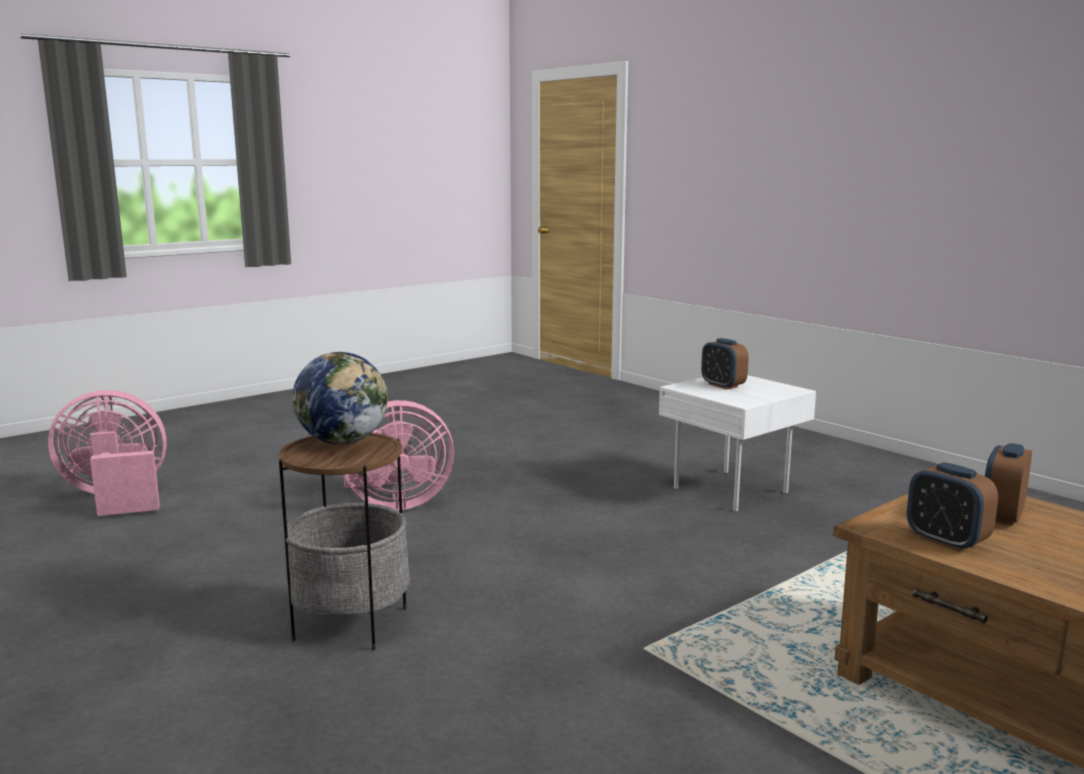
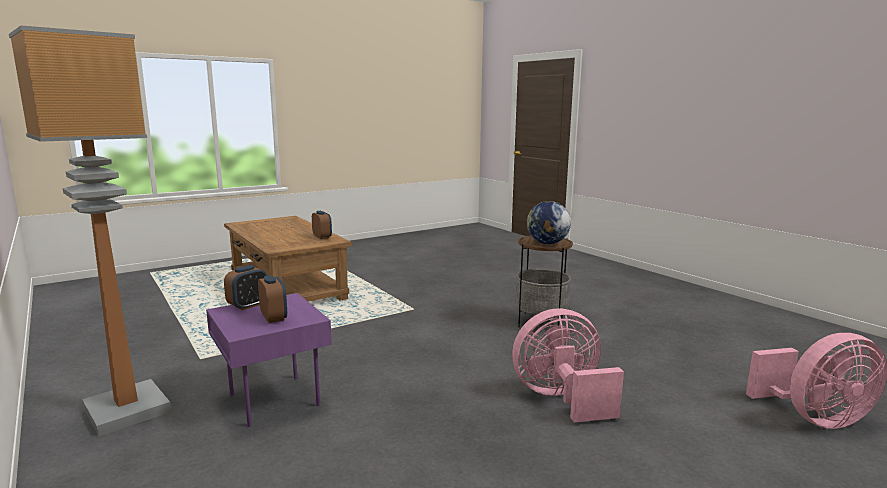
camera: 175 degrees left, 0 degrees up
white side table [659,375,816,511] -> purple side table [206,293,332,427]
alarm clock [985,443,1032,526] -> alarm clock moved to [224,265,267,310]
none -> floor lamp [9,25,171,437]

